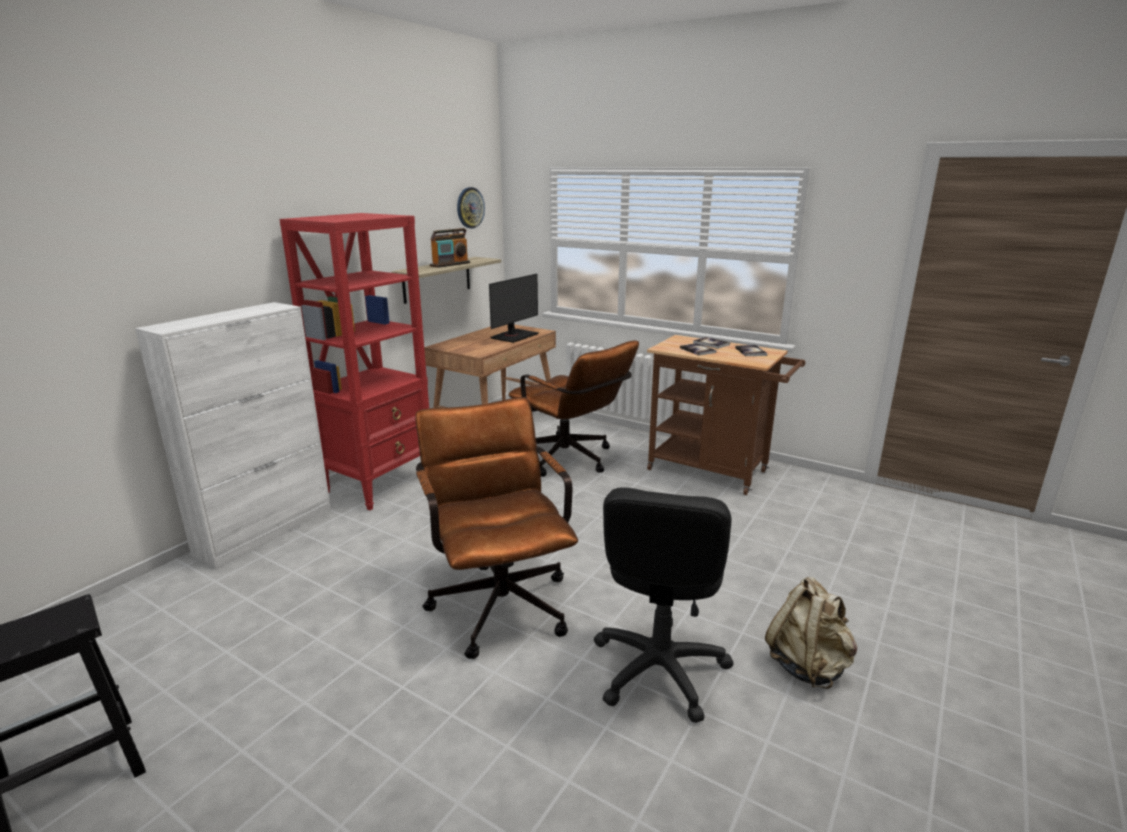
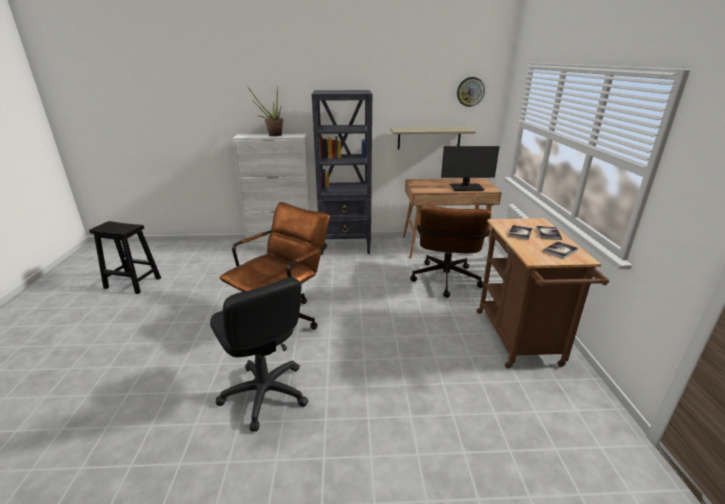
camera: 55 degrees right, 5 degrees up
red bookcase [279,213,429,510] -> black bookcase [312,90,373,255]
radio [430,228,470,268] -> none
black office chair [594,487,734,723] -> black office chair turned 105 degrees counterclockwise [210,277,308,431]
beige backpack [765,577,857,689] -> none
none -> potted plant [247,86,283,136]

